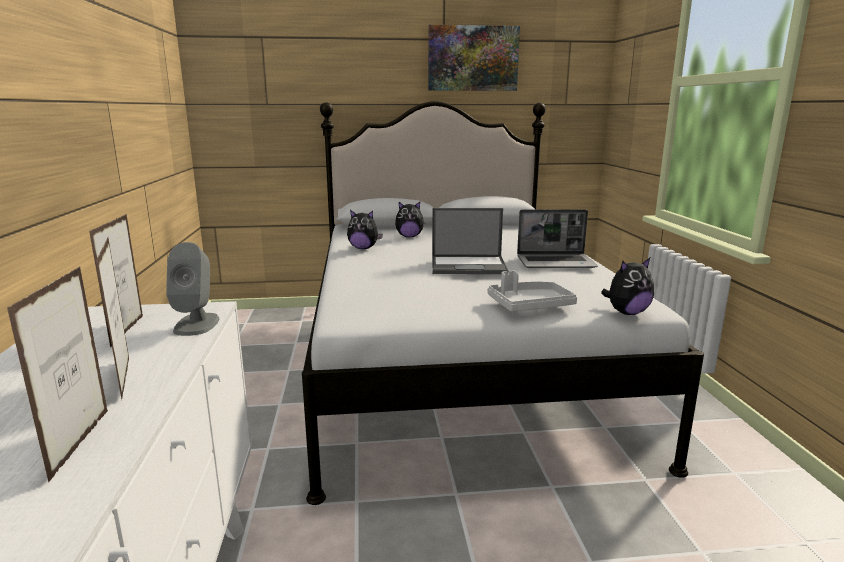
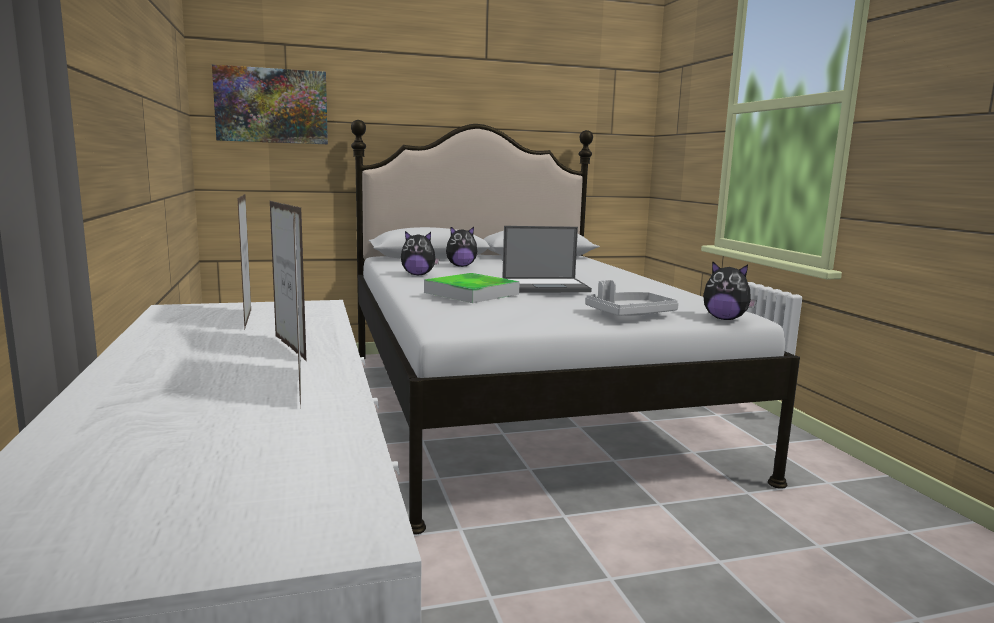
camera: 10 degrees left, 5 degrees down
grey speaker [166,242,220,336] -> none
picture [428,25,520,91] -> picture moved to [212,64,328,144]
laptop [517,210,598,268] -> none
plush toy [601,258,654,315] -> plush toy turned 60 degrees clockwise [703,261,757,320]
none -> tray [424,273,520,303]

